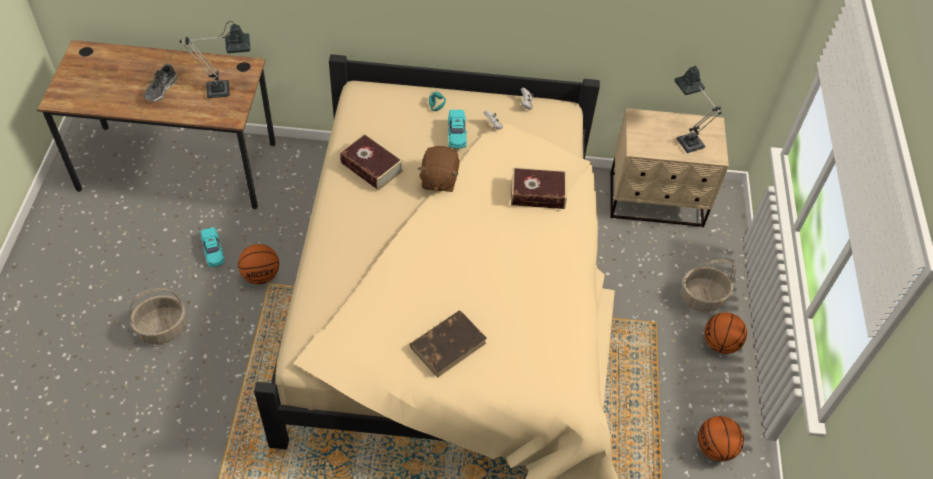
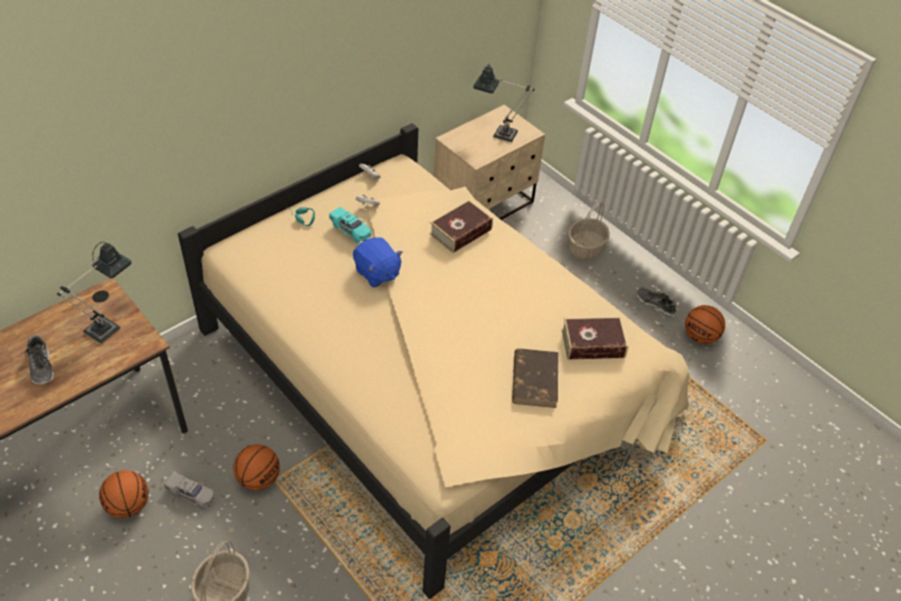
camera: 45 degrees left, 5 degrees down
turquoise toy car [201,227,225,267] -> grey toy car [164,472,215,509]
book [340,133,403,191] -> book moved to [561,316,629,360]
brown plush toy [418,146,459,192] -> blue plush toy [353,237,403,287]
basketball [704,312,747,354] -> basketball moved to [99,470,149,518]
none -> shoe [636,288,676,317]

